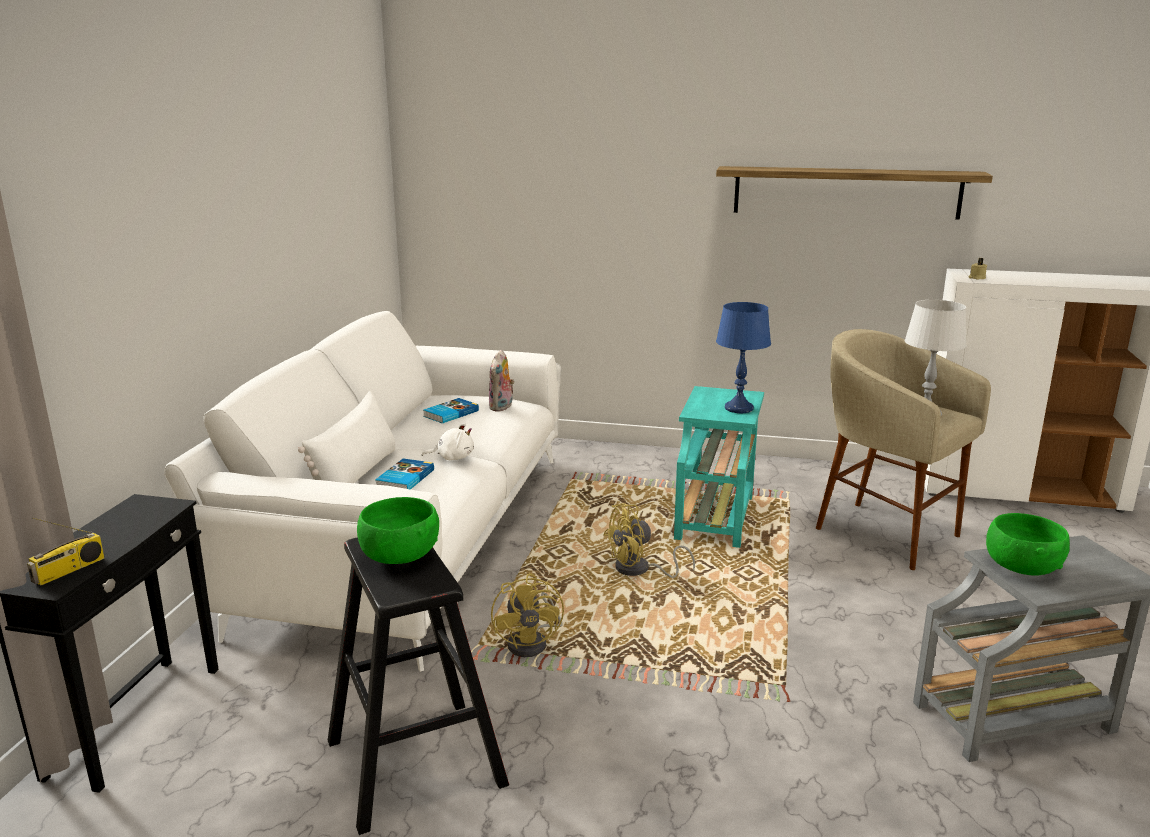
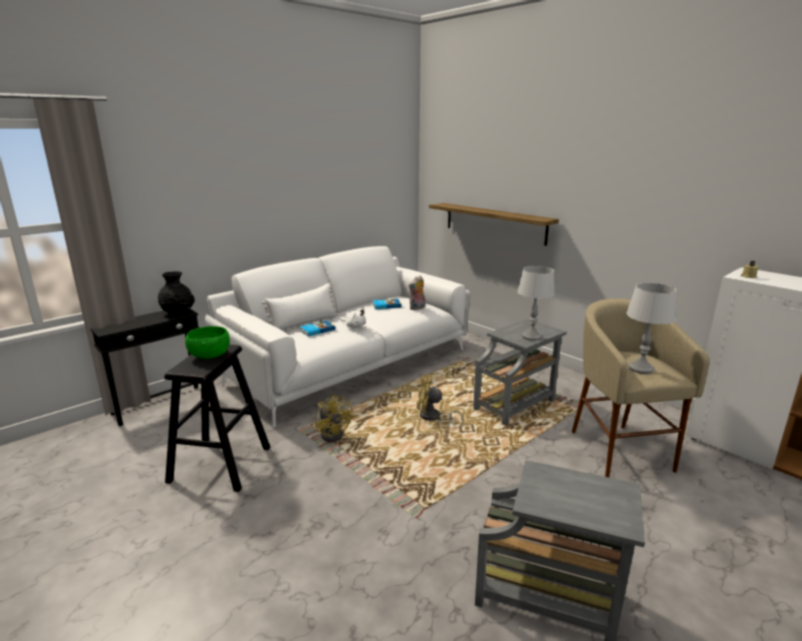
camera: 35 degrees right, 0 degrees up
radio [27,517,105,585] -> none
yellow fan [491,573,564,657] -> yellow fan turned 60 degrees counterclockwise [315,394,352,442]
turquoise side table [674,386,764,548] -> grey side table [473,319,567,426]
shelf [716,166,993,220] -> shelf moved to [429,203,559,246]
blue table lamp [716,302,771,413] -> grey table lamp [518,266,555,341]
green bowl [986,513,1070,576] -> none
none -> black vase [158,271,195,316]

